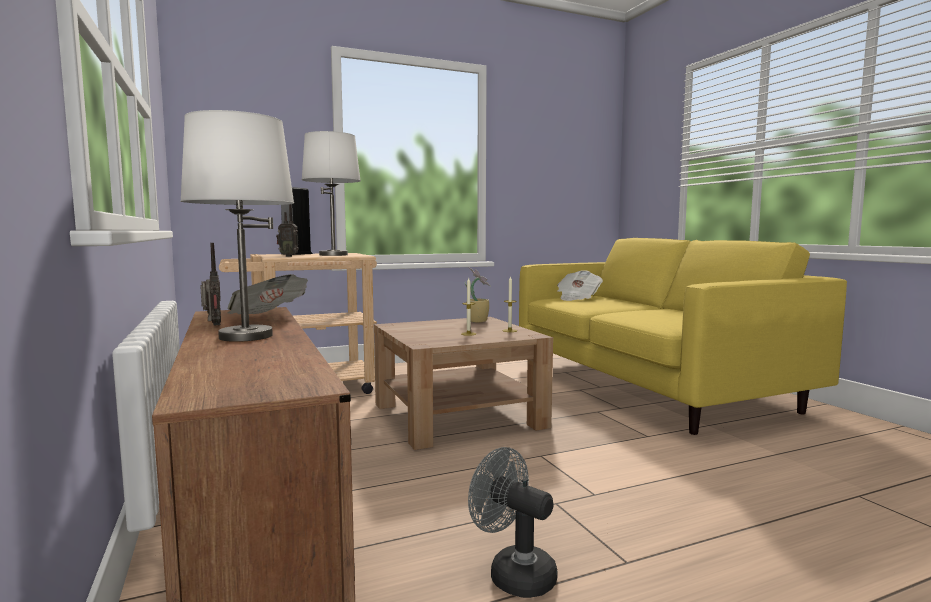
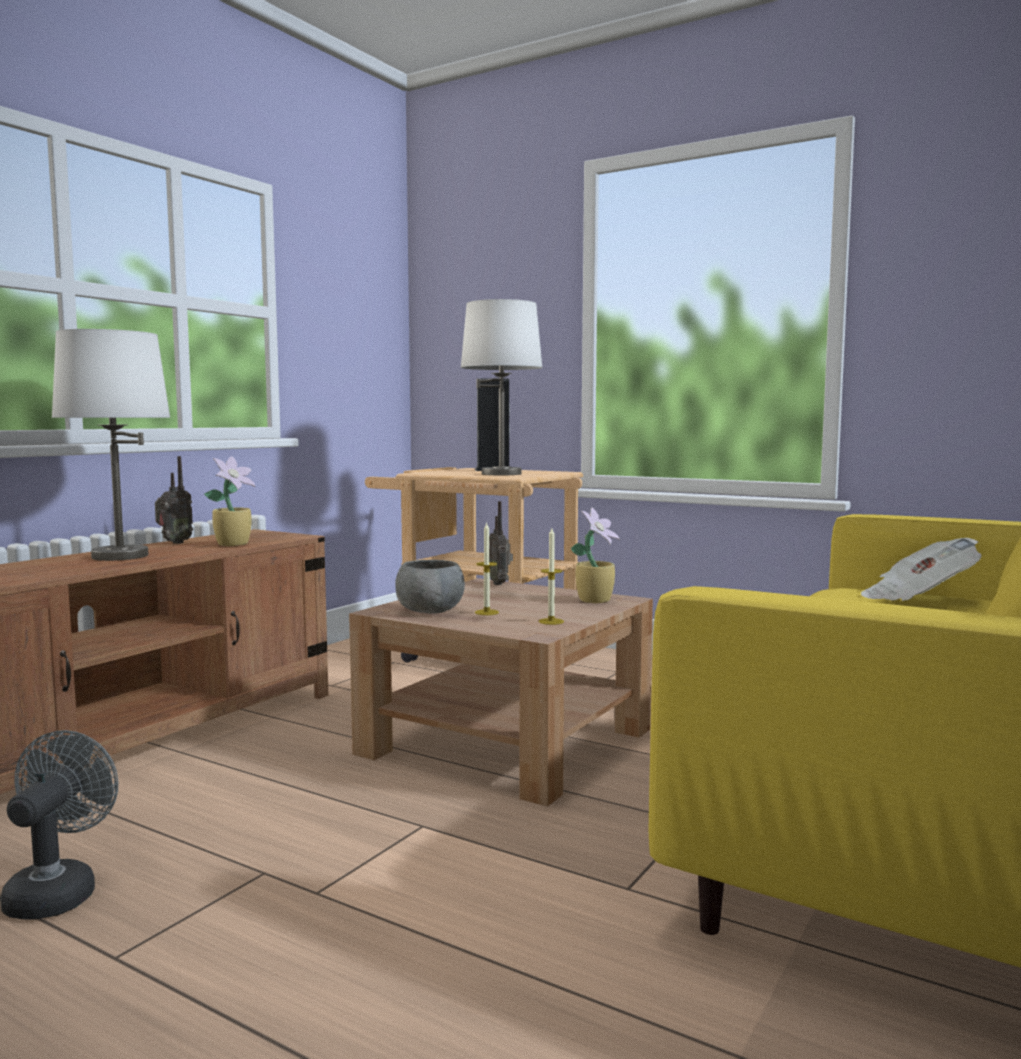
camera: 55 degrees right, 0 degrees up
newspaper [227,274,308,314] -> potted plant [204,456,255,546]
radio [276,204,299,257] -> radio moved to [489,501,513,585]
none -> grey bowl [395,560,465,614]

